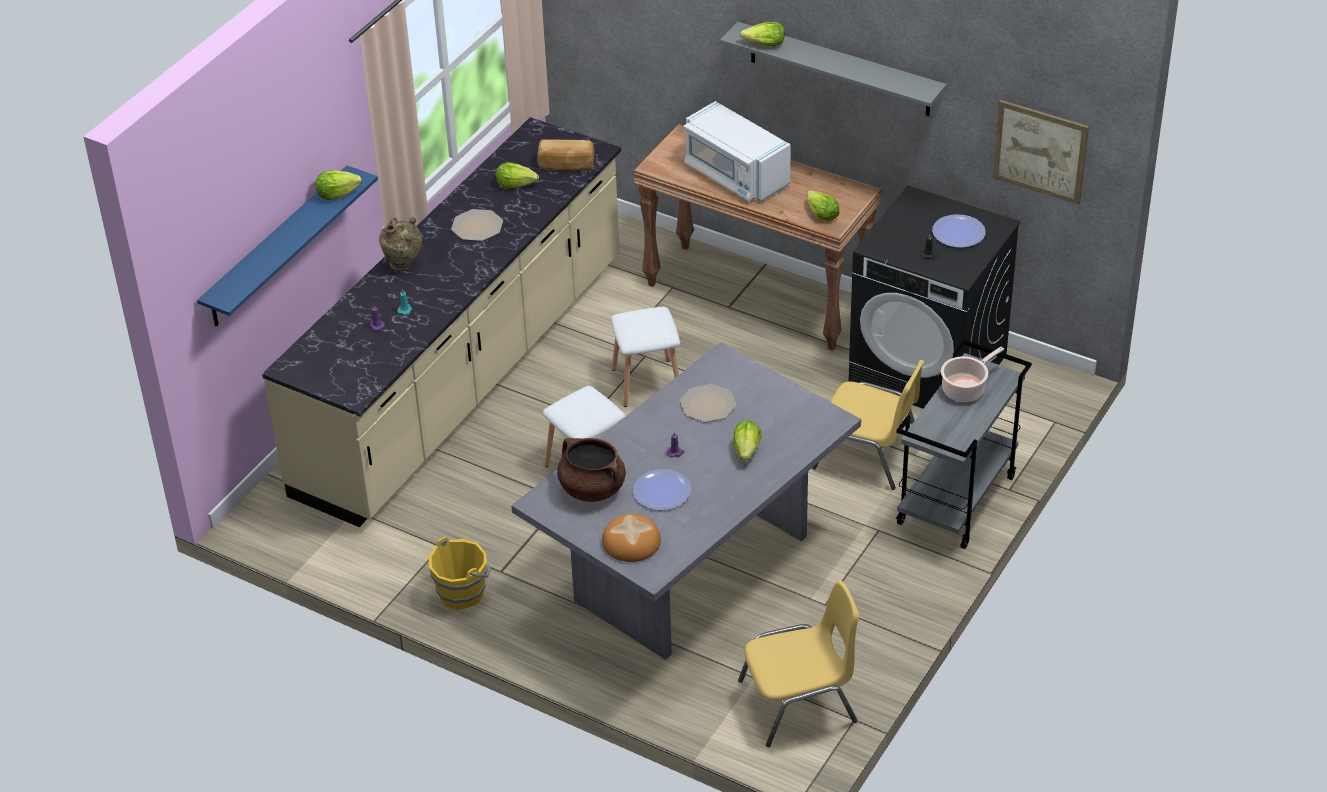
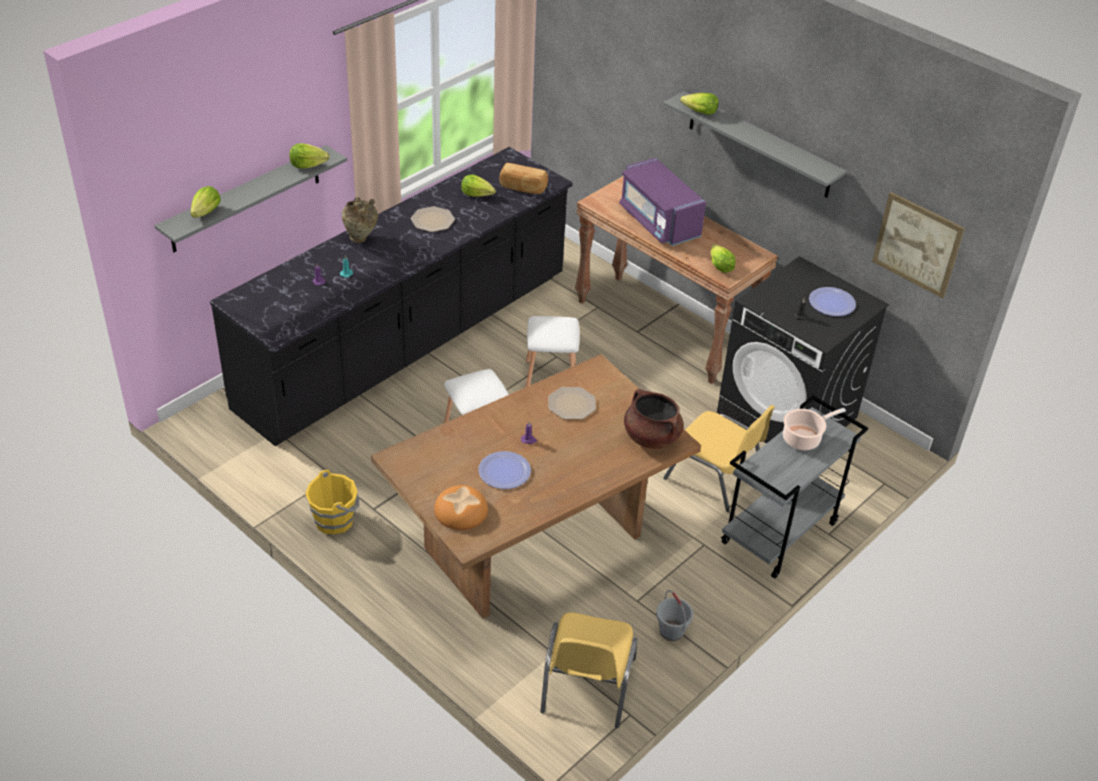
camera: 10 degrees right, 0 degrees up
blue shelf [197,166,378,326] -> grey shelf [154,145,347,252]
beige counter [262,117,621,527] -> black counter [210,147,573,446]
grey dining table [511,342,861,660] -> brown dining table [371,354,701,619]
brown cooking pot [557,438,626,502] -> brown cooking pot moved to [624,389,684,449]
white microwave [684,101,791,201] -> purple microwave [619,158,706,246]
lettuce [733,420,762,461] -> lettuce moved to [191,186,221,218]
yellow chair [738,581,859,747] -> yellow chair turned 105 degrees clockwise [540,612,638,728]
none -> grey bucket [656,590,693,641]

